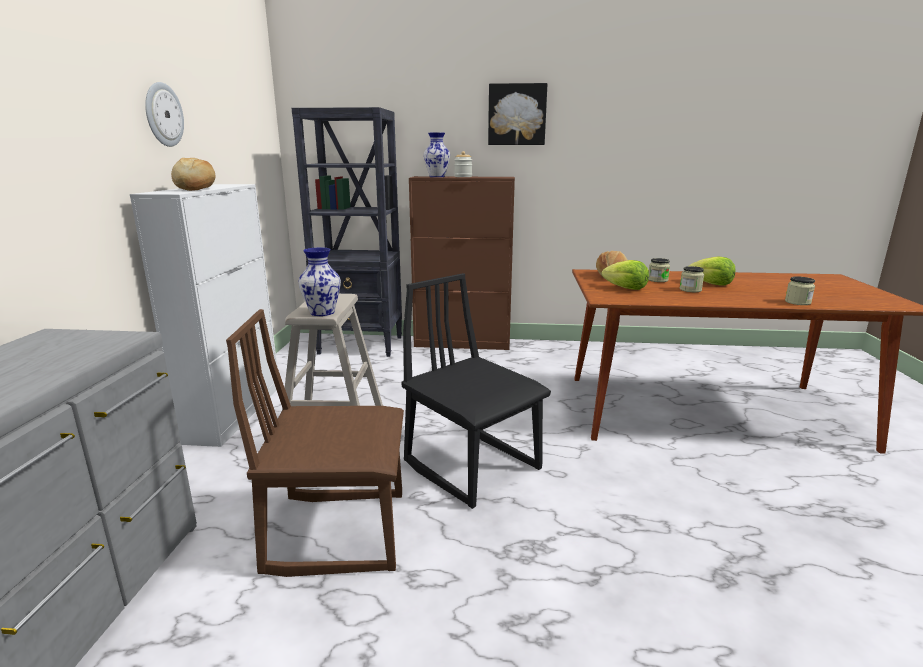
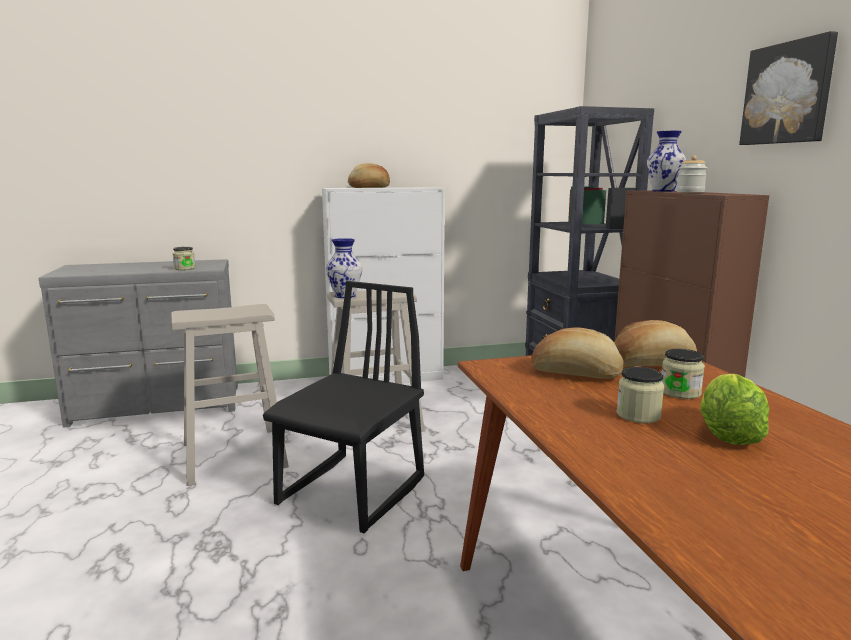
camera: 70 degrees right, 5 degrees down
wall clock [145,82,184,147] -> none
brown chair [226,309,404,577] -> beige stool [171,304,289,486]
lettuce [601,260,649,290] -> bread [531,327,623,379]
jar [785,276,815,305] -> jar moved to [173,247,195,270]

